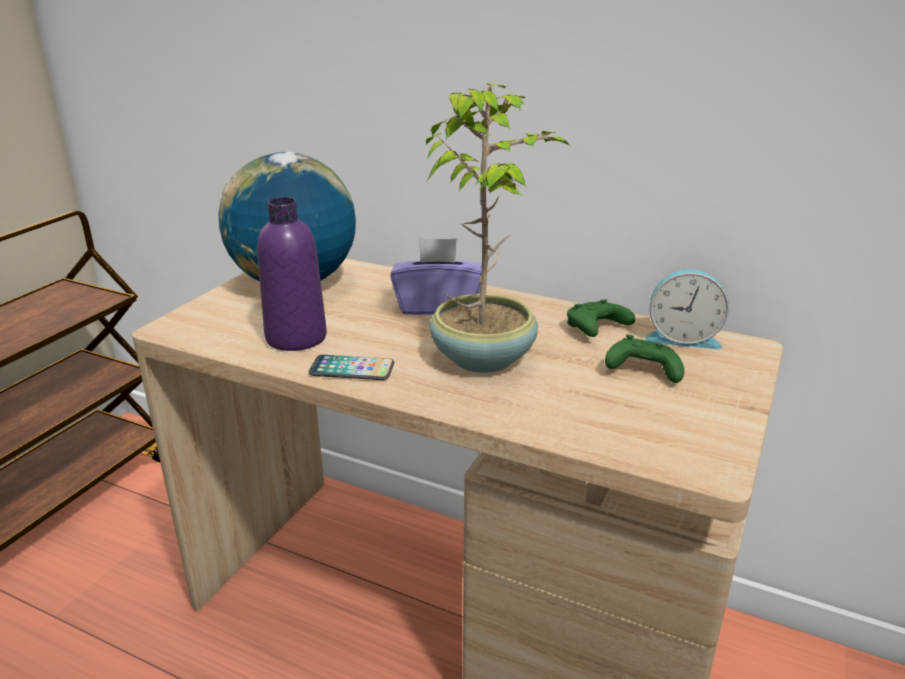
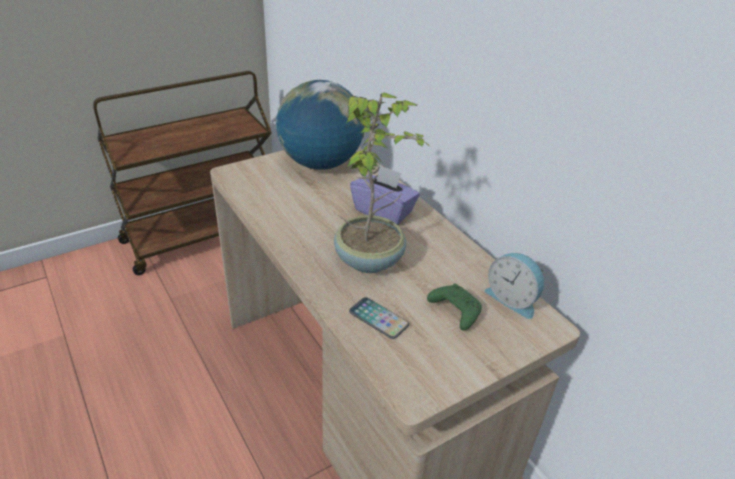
camera: 30 degrees right, 10 degrees up
purple bottle [257,197,327,351] -> none
phone [309,355,394,380] -> phone moved to [349,297,409,339]
green game controller [567,299,635,337] -> none

